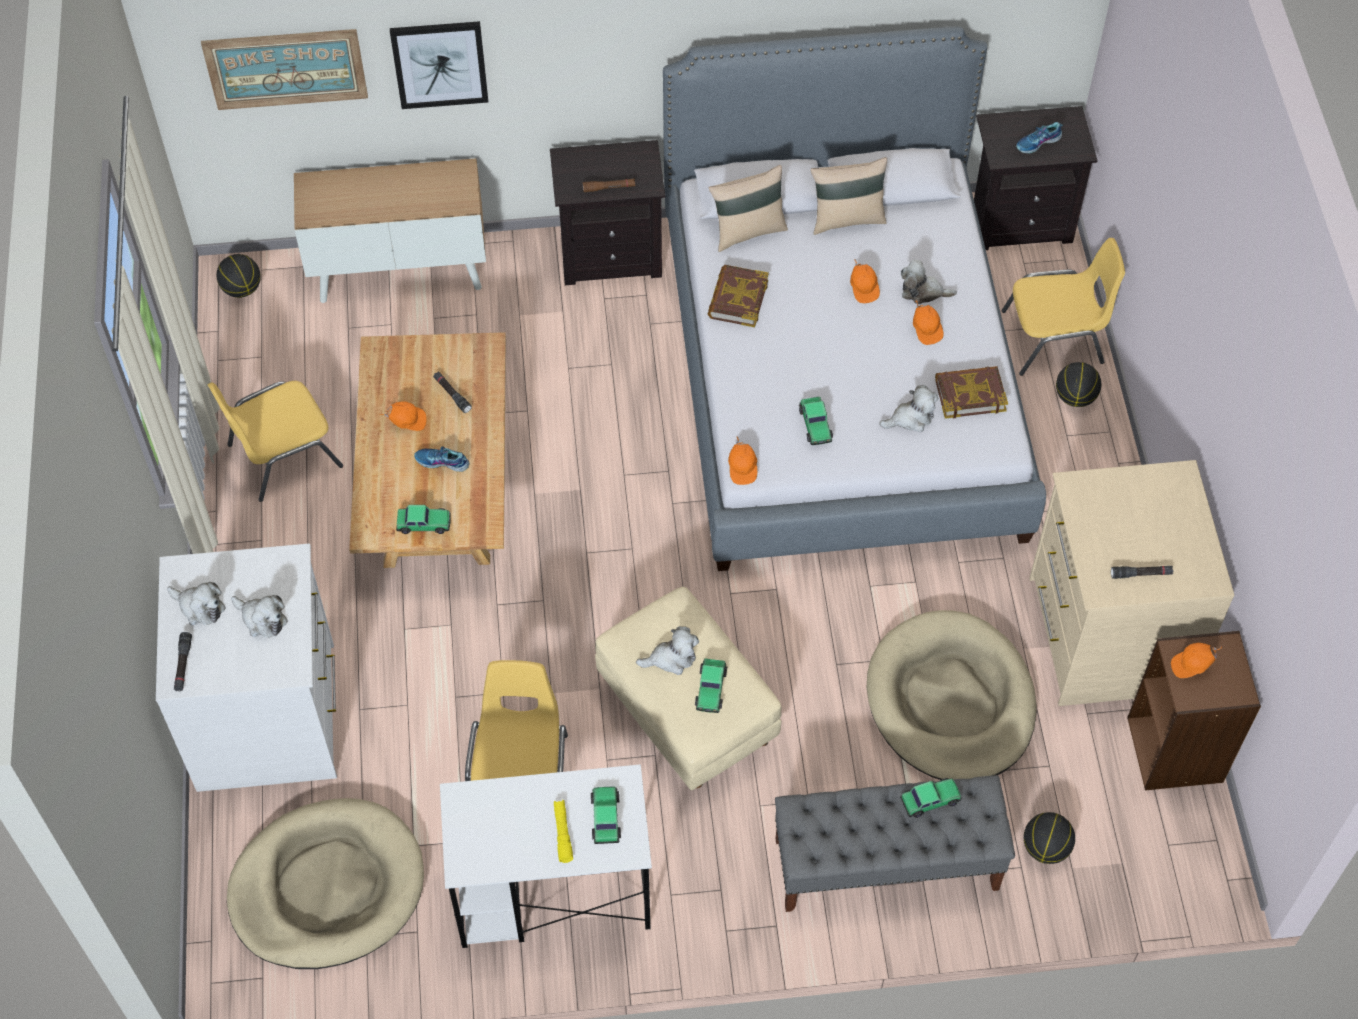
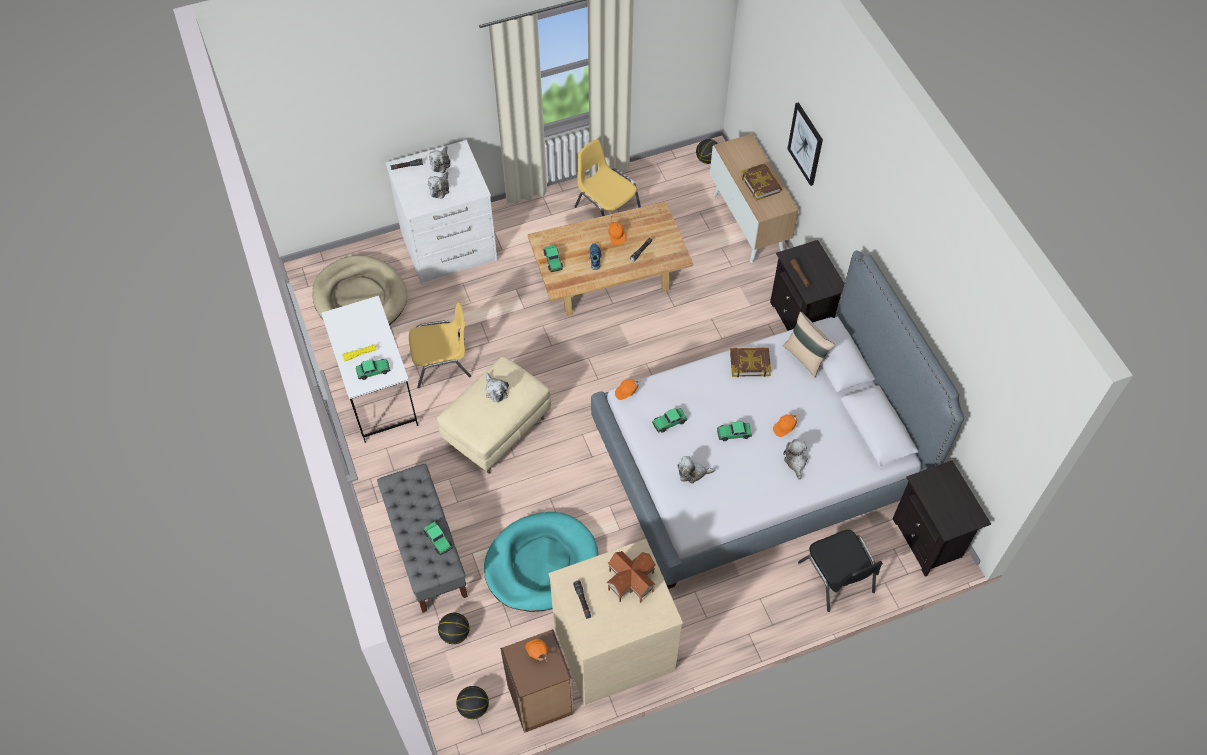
camera: 75 degrees right, 0 degrees up
picture [201,29,368,110] -> none
toy car [695,659,727,713] -> toy car moved to [717,421,752,441]
beige pillow [810,157,887,235] -> none
beige dog bed [867,610,1037,780] -> turquoise dog bed [484,512,599,612]
plush toy [879,385,938,432] -> plush toy turned 120 degrees clockwise [677,456,715,483]
orange cap [913,301,943,345] -> none
book [935,366,1008,419] -> book moved to [741,164,782,201]
yellow chair [1002,238,1125,376] -> black chair [798,530,883,612]
shoe [1016,122,1063,154] -> none
basketball [1056,362,1101,407] -> basketball moved to [456,686,489,719]
none -> toy house [607,551,656,603]

